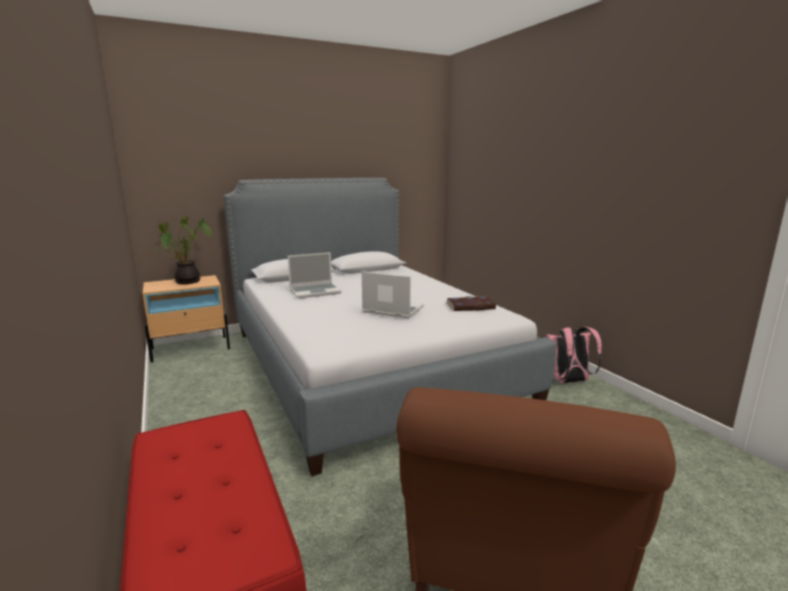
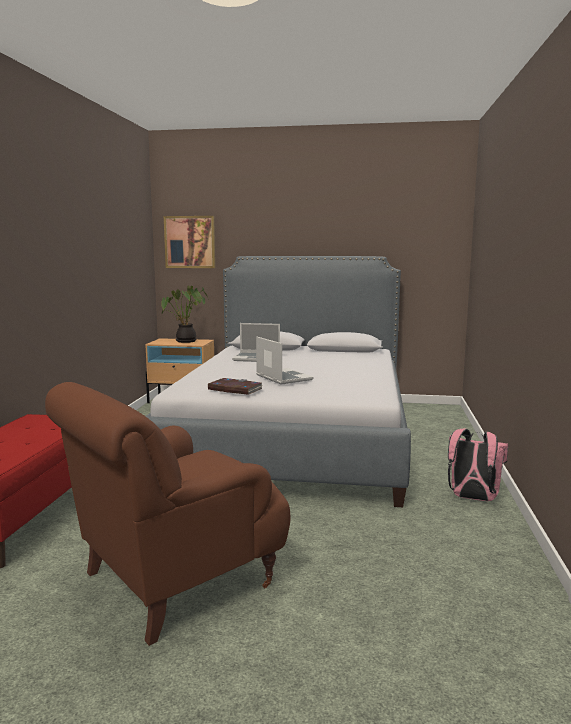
camera: 35 degrees right, 5 degrees down
book [446,296,496,311] -> book moved to [208,378,263,395]
none -> picture [164,216,215,268]

